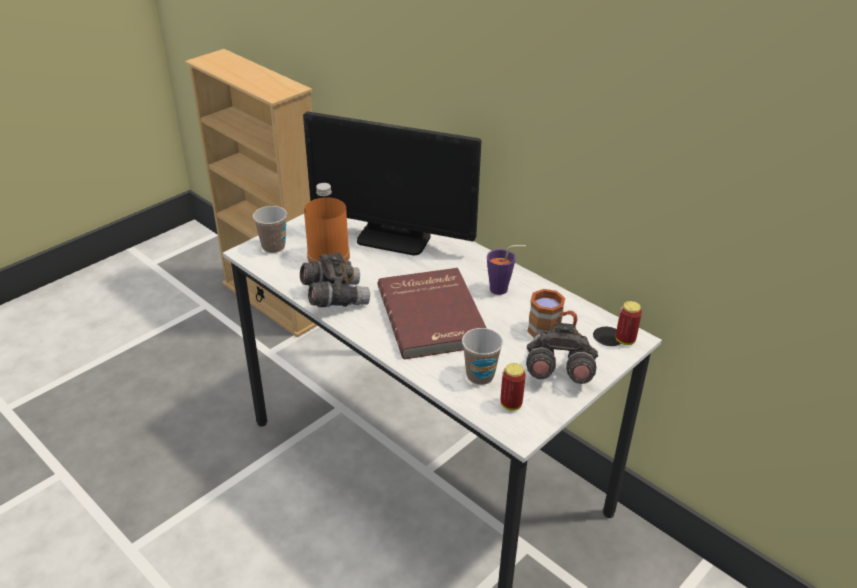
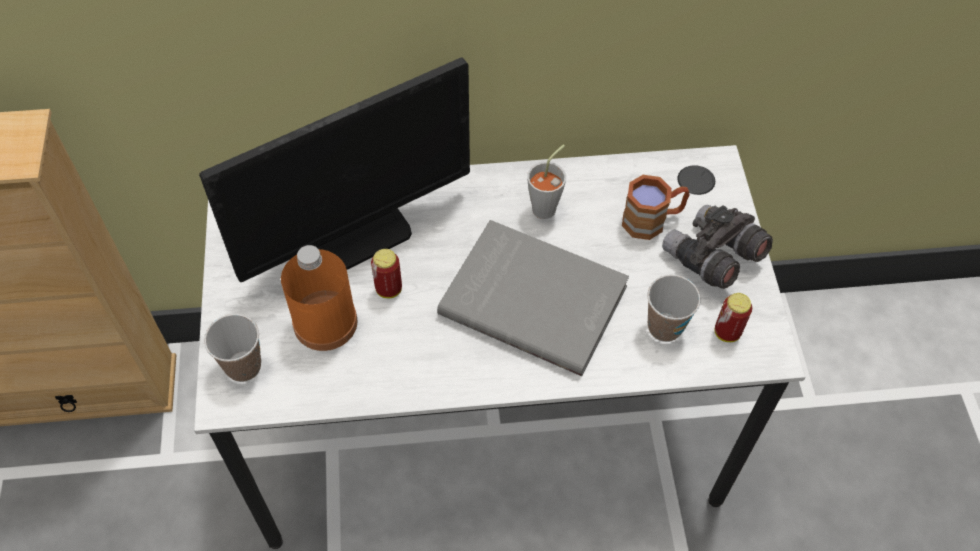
camera: 50 degrees left, 20 degrees up
grey binoculars [300,253,370,307] -> none
red book [378,268,486,360] -> grey book [437,220,629,376]
purple cup [487,245,526,295] -> grey cup [527,144,566,219]
can [616,301,642,345] -> can moved to [371,249,402,298]

